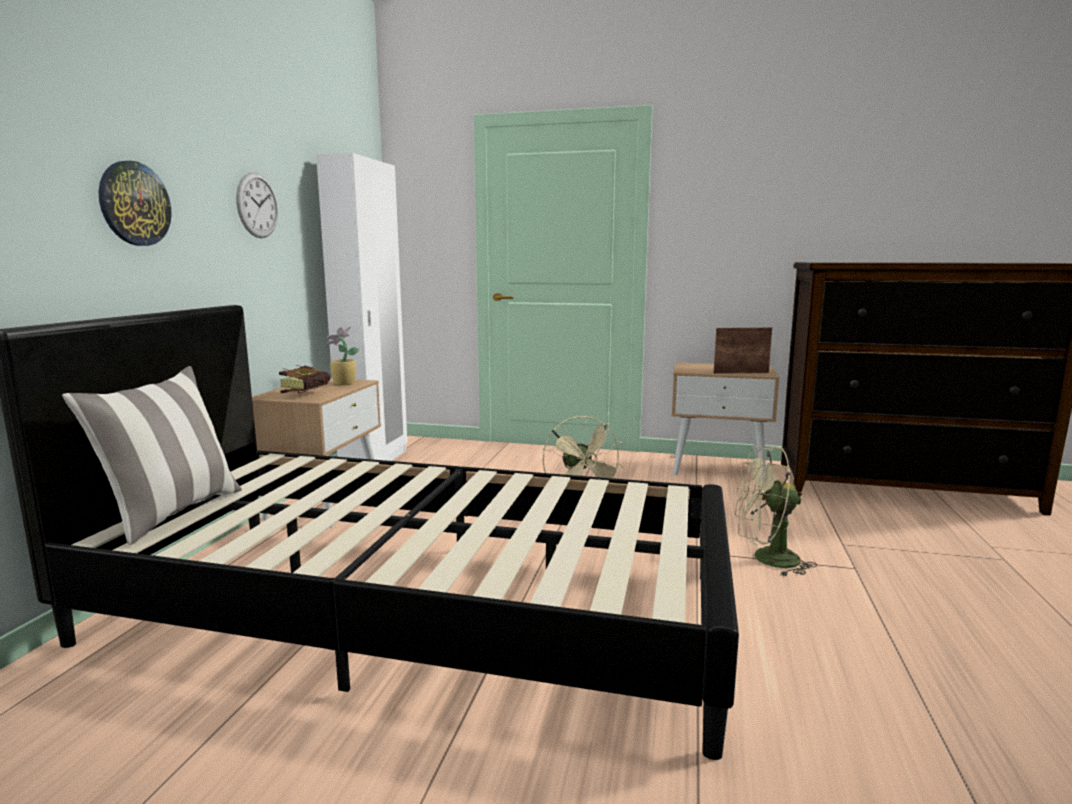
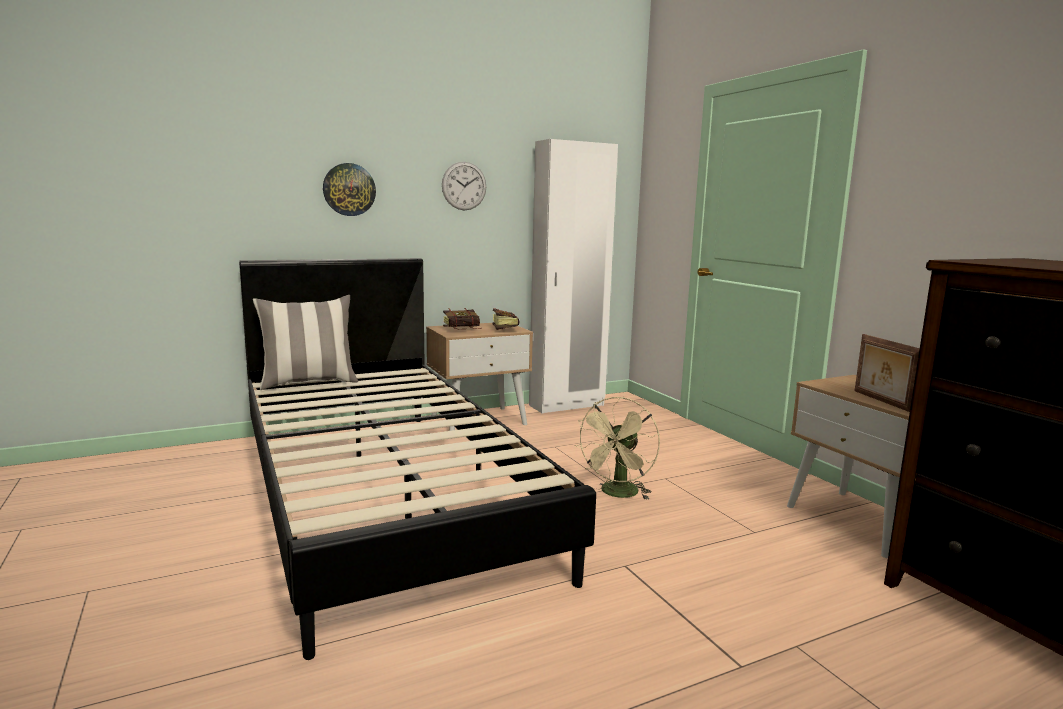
camera: 50 degrees right, 0 degrees up
potted plant [326,326,359,385] -> book [492,308,520,330]
picture frame [713,328,772,374] -> picture frame turned 150 degrees counterclockwise [855,334,920,412]
beige fan [734,446,817,577] -> none

